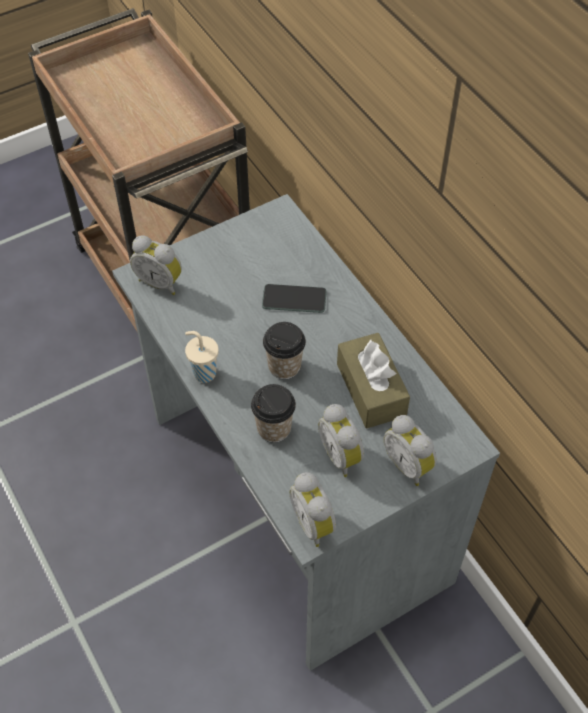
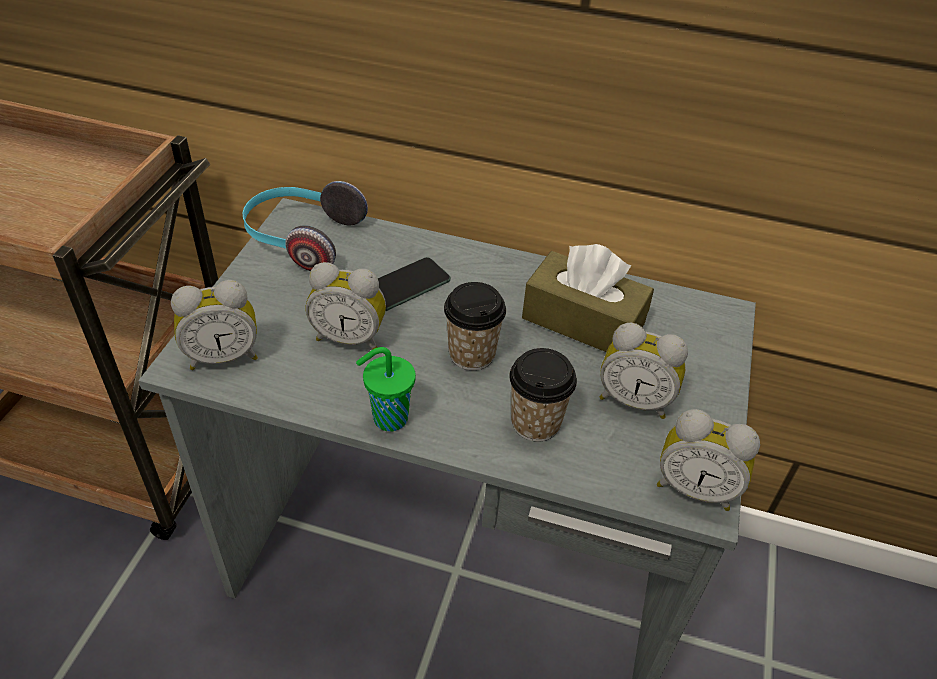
camera: 45 degrees left, 10 degrees down
beige cup [185,331,219,383] -> green cup [356,347,416,431]
alarm clock [384,415,437,486] -> alarm clock moved to [306,262,386,350]
none -> headphones [242,181,368,271]

